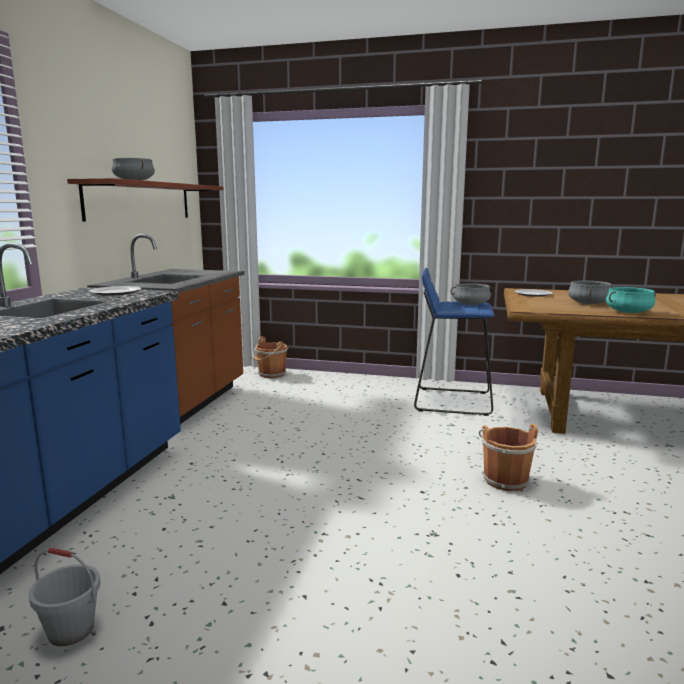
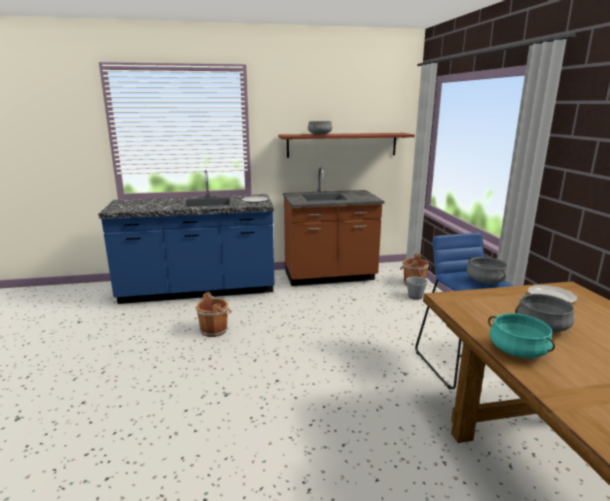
camera: 65 degrees right, 5 degrees up
grey bucket [29,548,100,646] -> grey bucket moved to [406,267,428,300]
brown bucket [479,424,538,491] -> brown bucket moved to [196,293,232,337]

